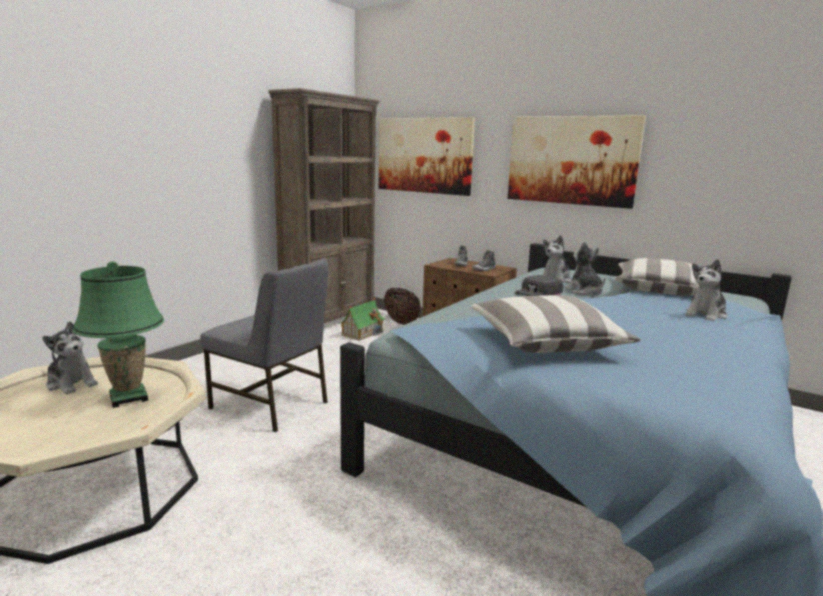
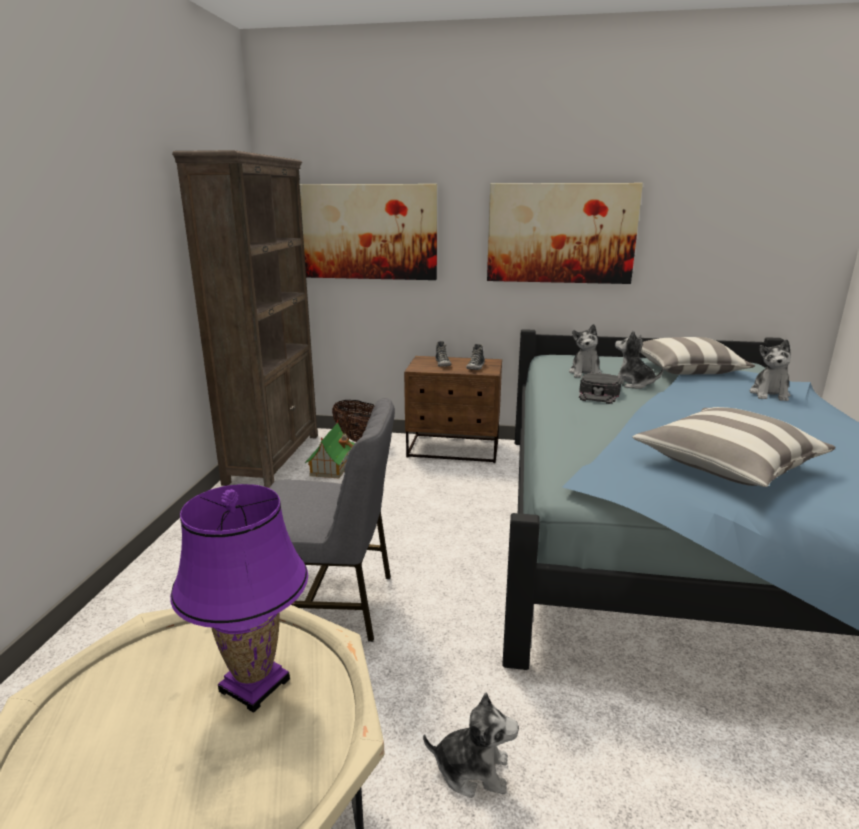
camera: 25 degrees left, 5 degrees up
plush toy [42,321,98,394] -> plush toy moved to [423,693,519,798]
green table lamp [73,261,164,408] -> purple table lamp [170,484,308,713]

